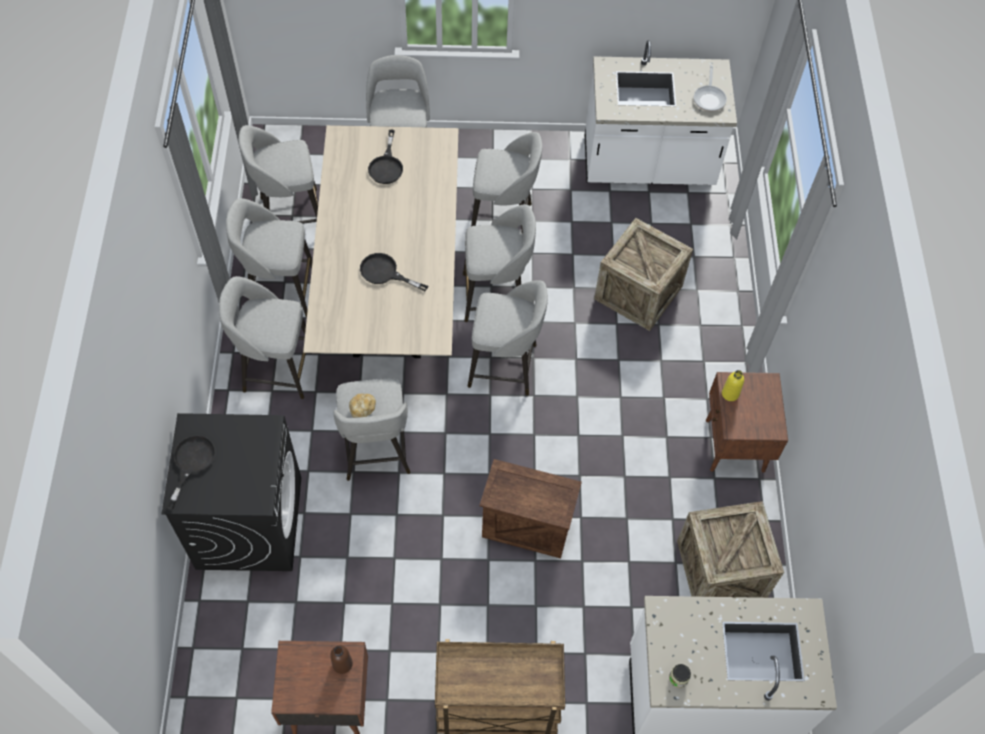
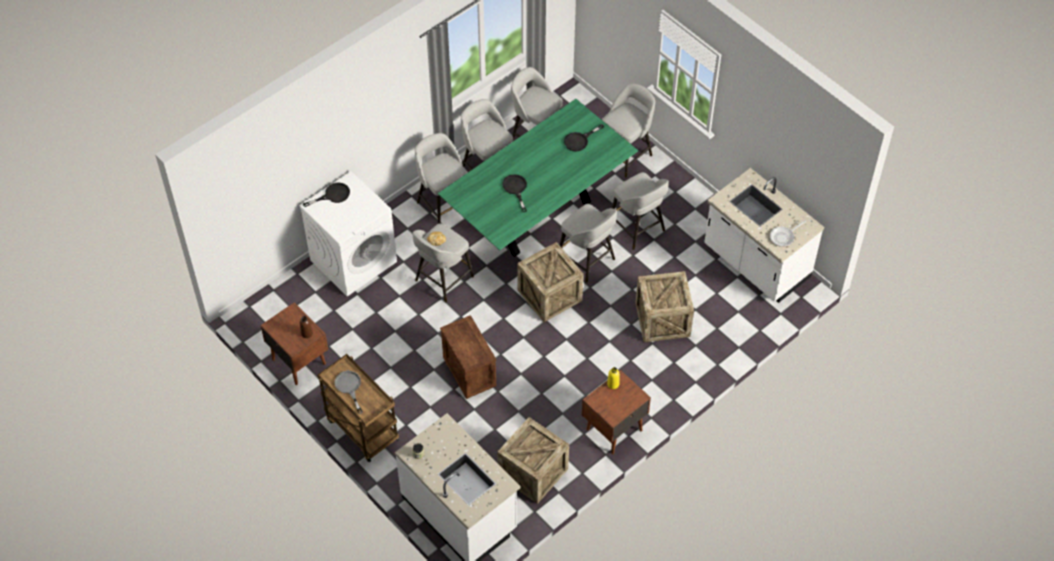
camera: 50 degrees right, 5 degrees down
black washing machine [162,413,301,571] -> white washing machine [299,171,397,296]
beige dining table [303,125,459,358] -> green dining table [438,99,639,257]
grey stool [468,280,548,396] -> crate [517,242,584,322]
none -> grey frying pan [334,371,363,414]

